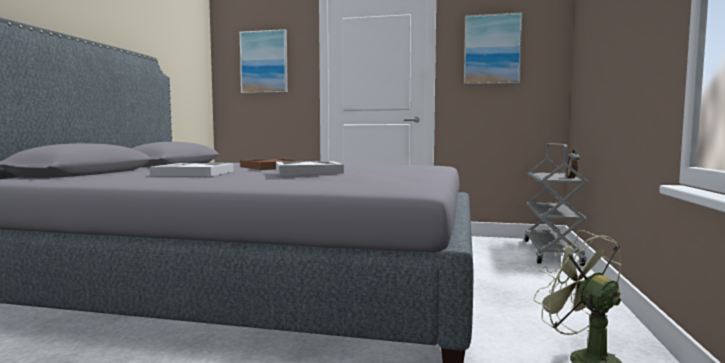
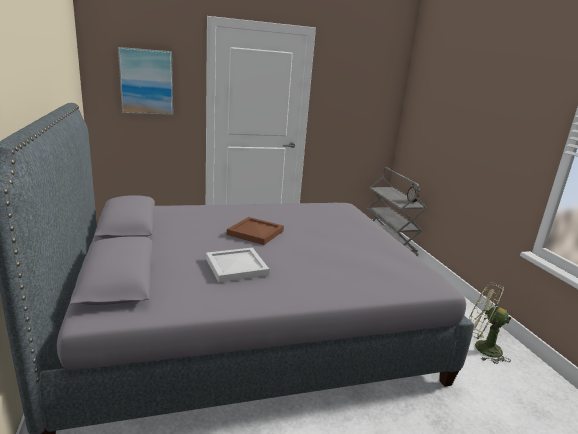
camera: 30 degrees left, 15 degrees up
white tray [276,161,344,175] -> none
picture [464,13,522,85] -> none

